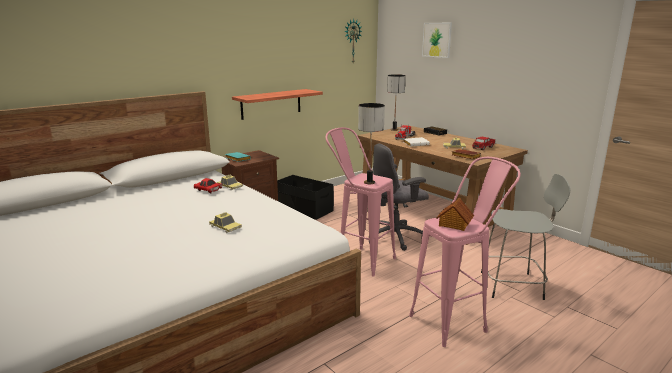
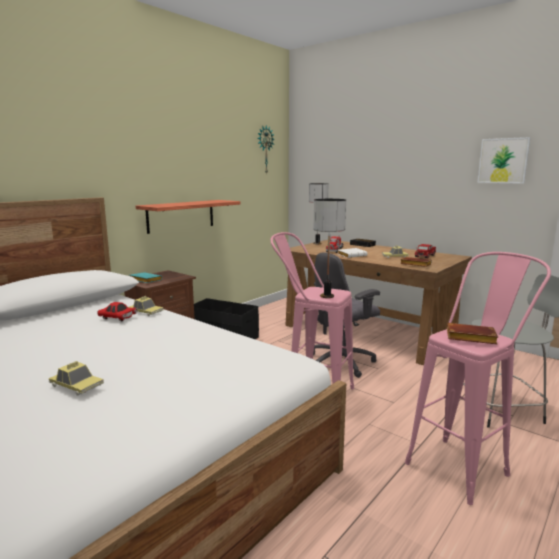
camera: 10 degrees left, 5 degrees down
toy car [209,212,242,233] -> toy car moved to [49,361,104,396]
picture [422,23,452,58] -> picture moved to [477,137,531,184]
toy house [436,198,474,231] -> brown book [447,323,498,344]

